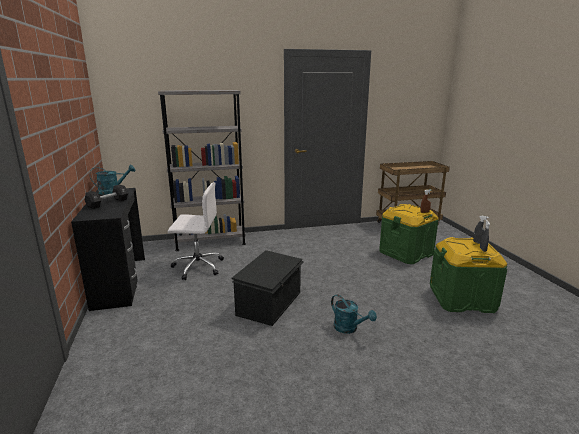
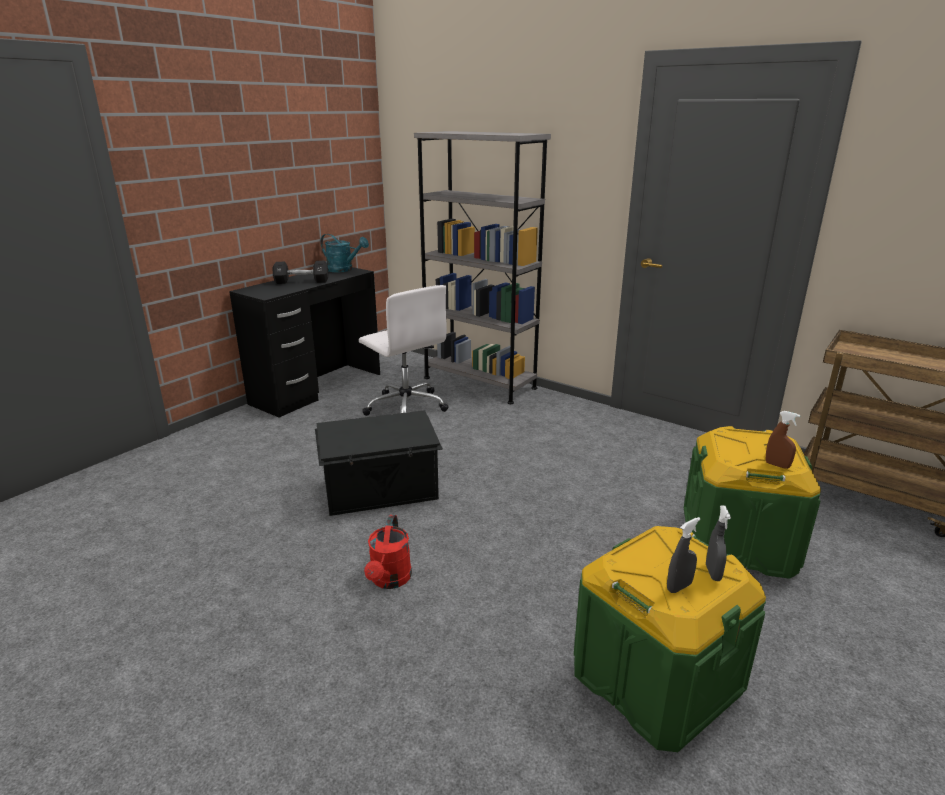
camera: 50 degrees right, 5 degrees up
turquoise watering can [331,294,377,334] -> red watering can [364,515,412,589]

